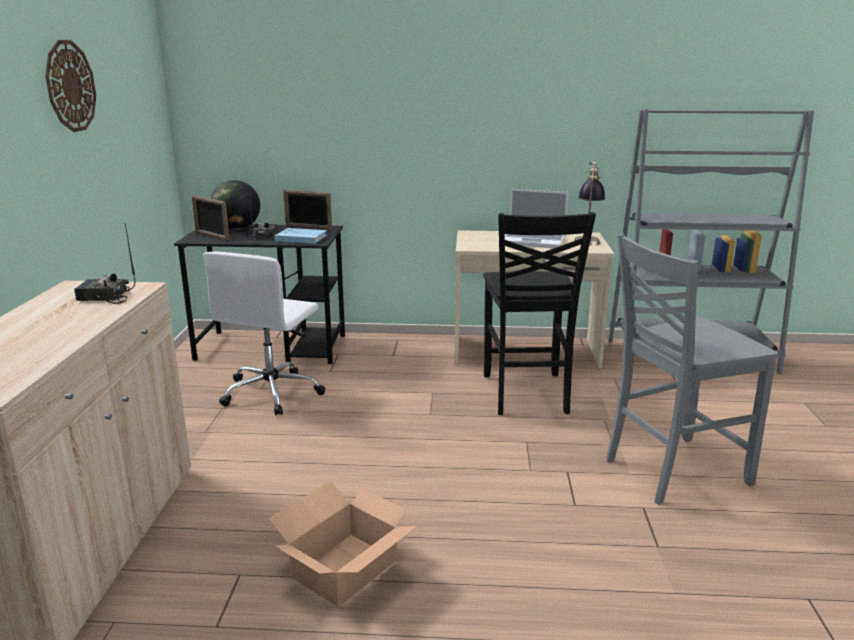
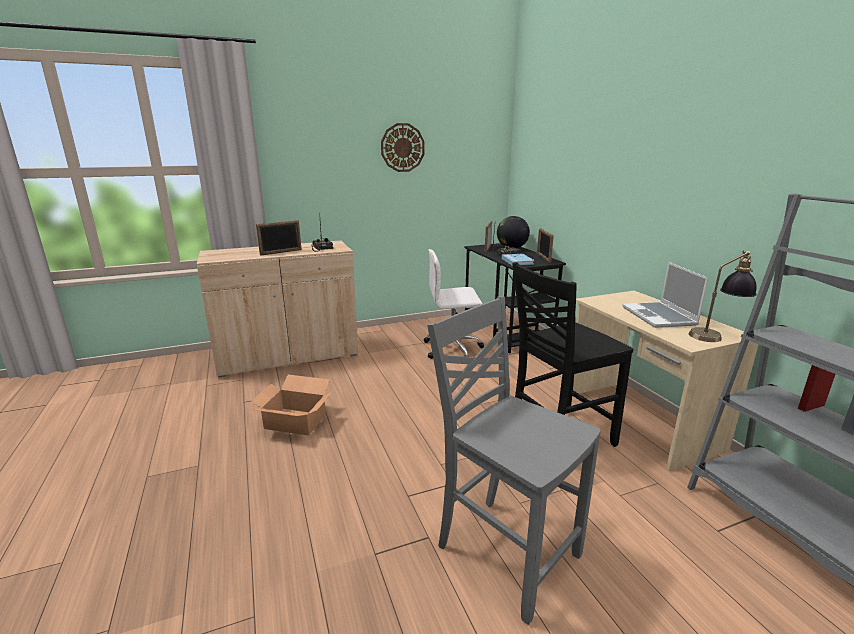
camera: 65 degrees right, 0 degrees up
none -> picture frame [256,220,302,256]

